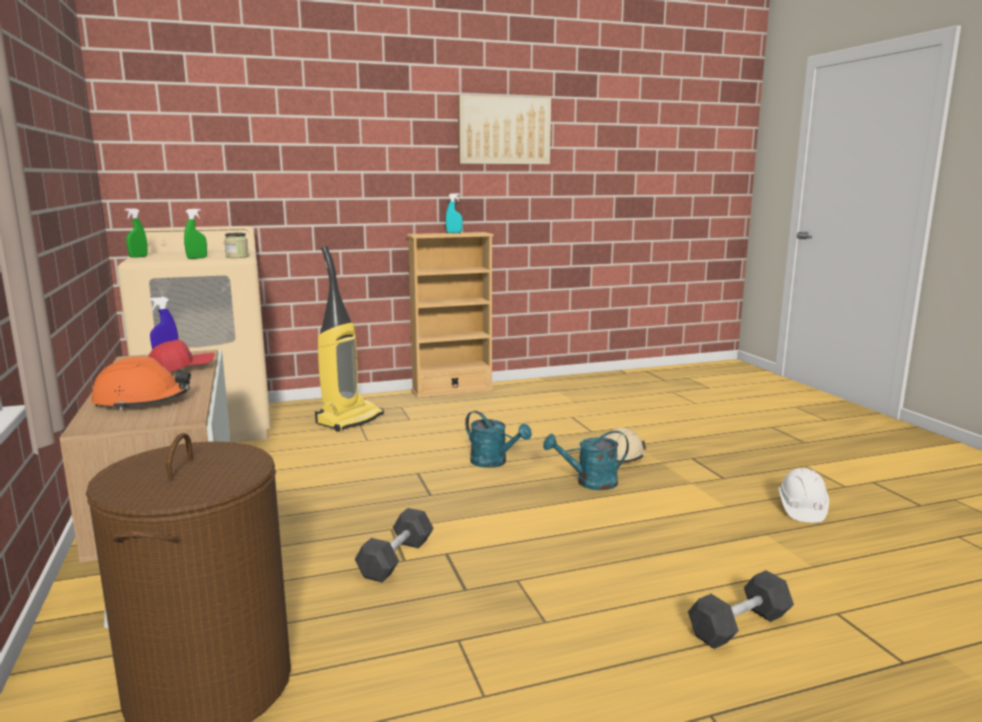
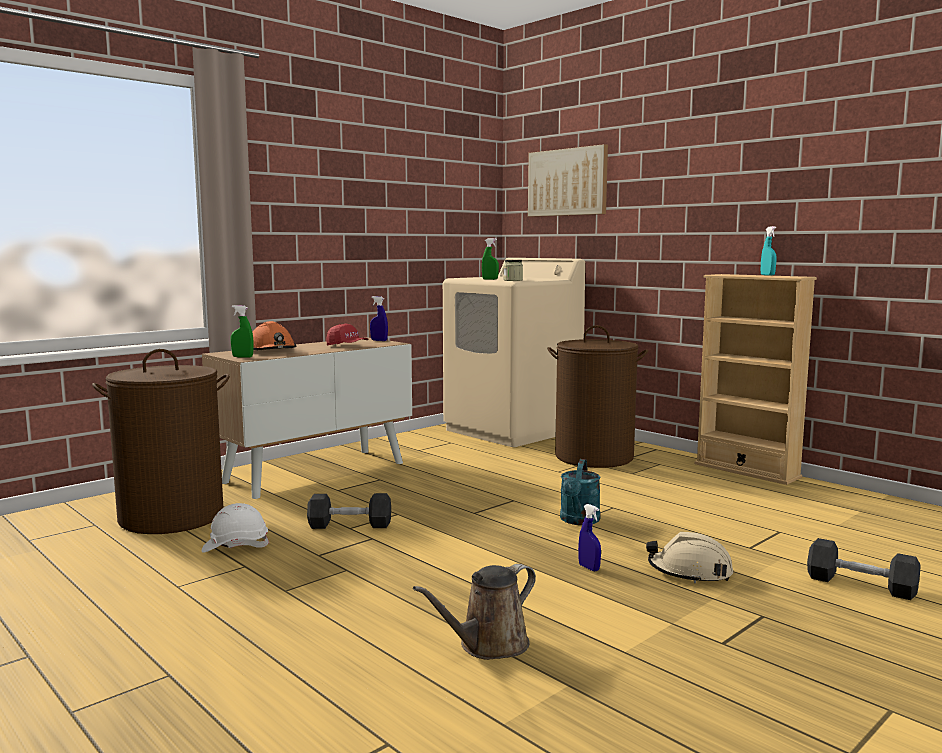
camera: 65 degrees right, 5 degrees down
green spray bottle [125,208,148,258] -> green spray bottle moved to [230,305,254,358]
vacuum cleaner [315,246,384,432] -> brown laundry basket [547,325,648,468]
picture [458,95,551,164] -> picture moved to [528,144,608,217]
turquoise watering can [543,431,629,490] -> blue spray bottle [578,504,601,571]
black dumbbell [688,570,794,649] -> black dumbbell moved to [807,538,921,600]
white hard hat [779,468,829,523] -> white hard hat moved to [202,503,269,553]
none -> brown watering can [413,564,536,660]

